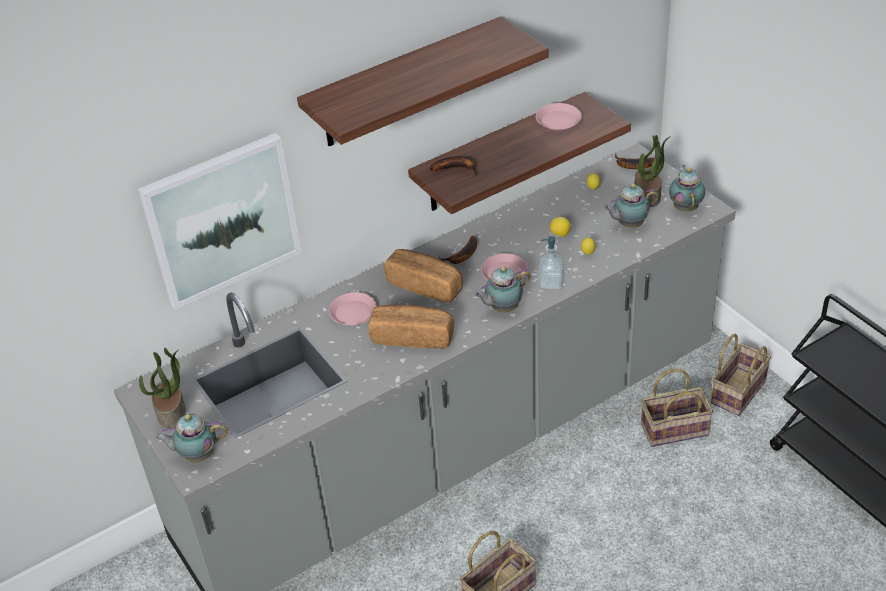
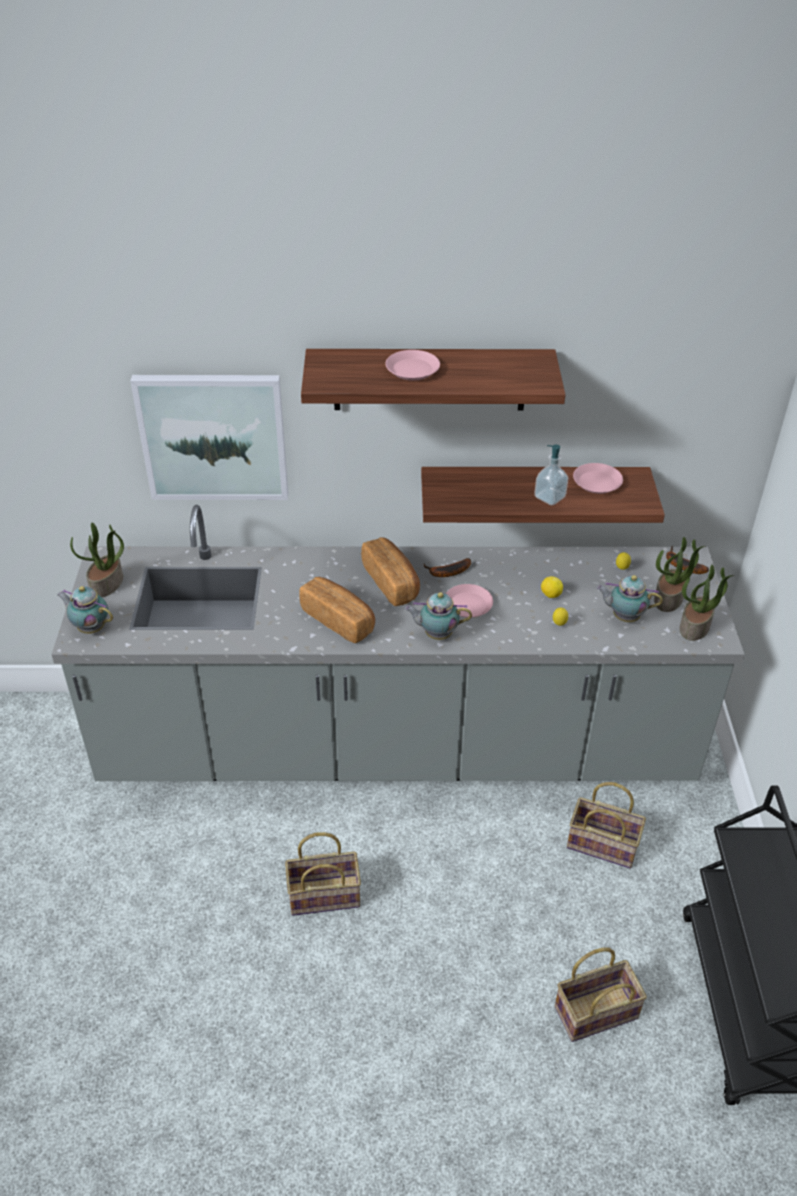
camera: 30 degrees right, 0 degrees up
pink plate [329,292,377,326] -> pink plate moved to [385,350,440,380]
banana [429,156,477,175] -> none
soap dispenser [538,236,564,290] -> soap dispenser moved to [534,445,568,505]
teapot [669,165,705,212] -> potted plant [680,565,735,641]
basket [711,334,771,416] -> basket moved to [555,947,647,1042]

